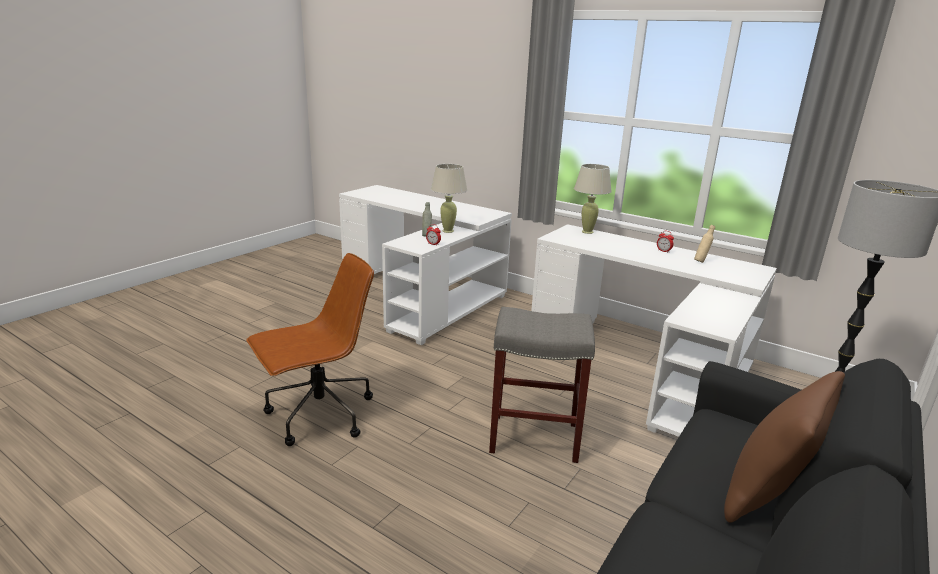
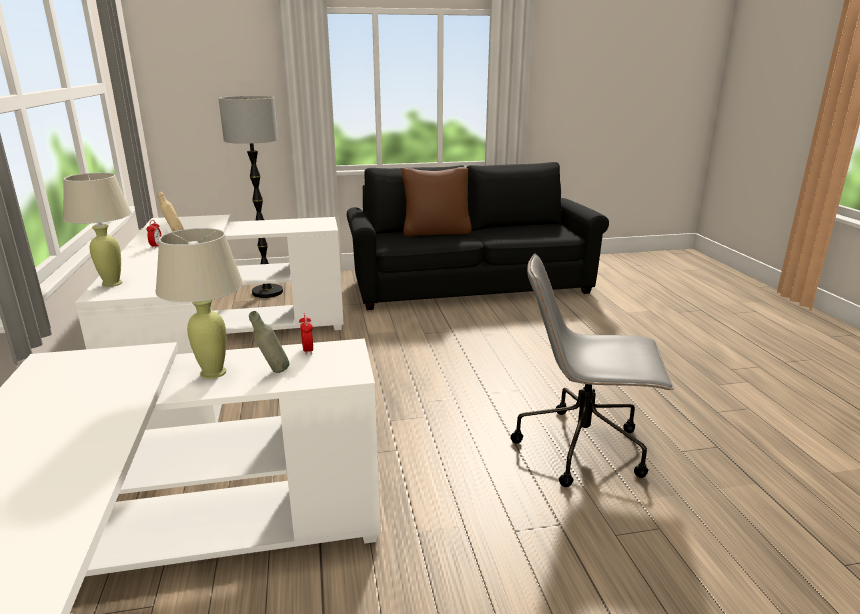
camera: 135 degrees left, 0 degrees up
brown office chair [246,253,374,446] -> grey office chair [511,254,674,487]
grey stool [489,307,595,463] -> none

